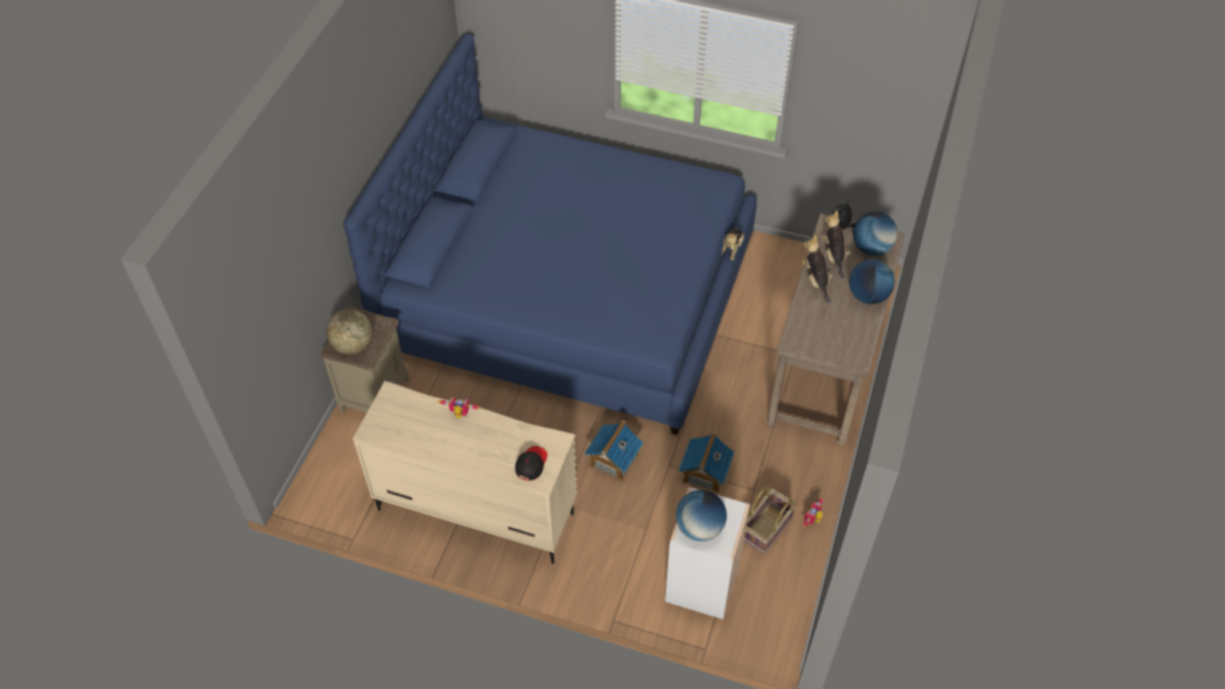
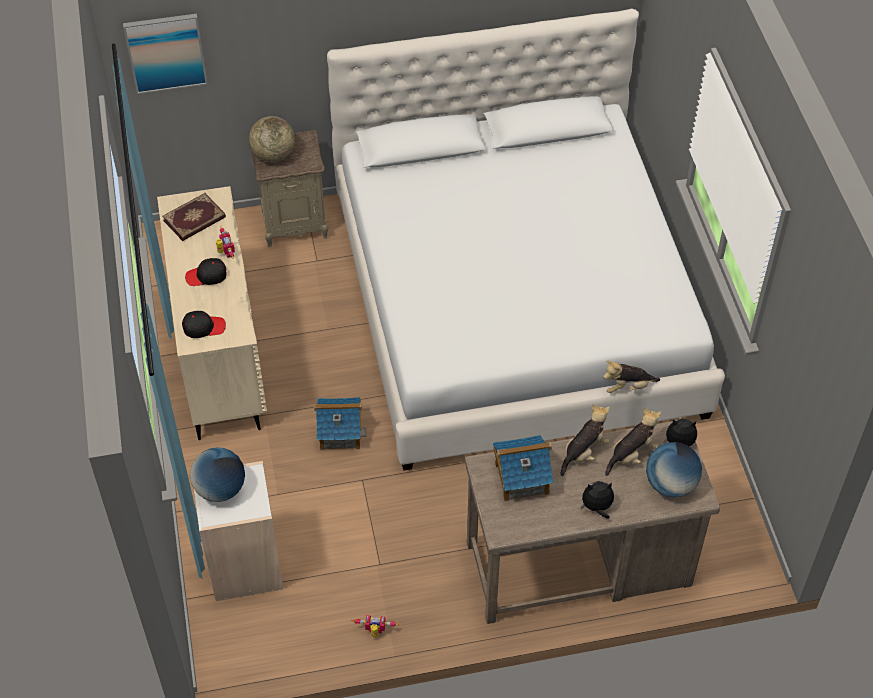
camera: 60 degrees right, 0 degrees up
blue bed [343,34,757,435] -> white bed [327,8,725,471]
toy house [679,432,734,493] -> toy house moved to [493,435,553,502]
basket [744,486,796,554] -> none
globe [849,259,895,304] -> plush toy [581,481,614,519]
none -> picture [123,14,208,94]
none -> book [162,193,226,241]
none -> black cap [185,258,227,286]

